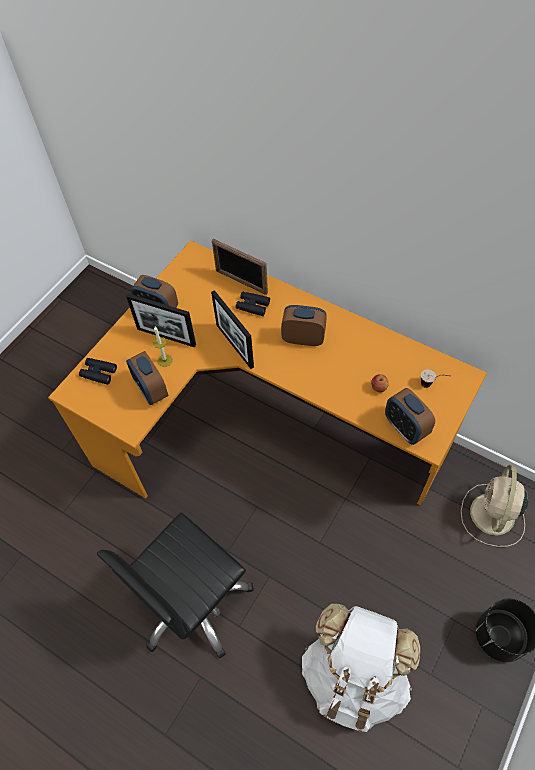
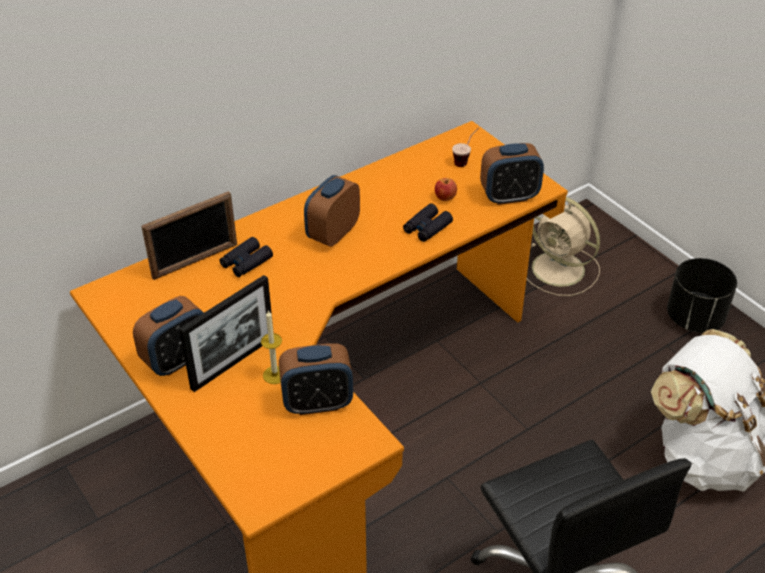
camera: 70 degrees left, 15 degrees down
black binoculars [79,358,117,385] -> black binoculars moved to [403,204,453,242]
picture frame [211,290,254,369] -> none

